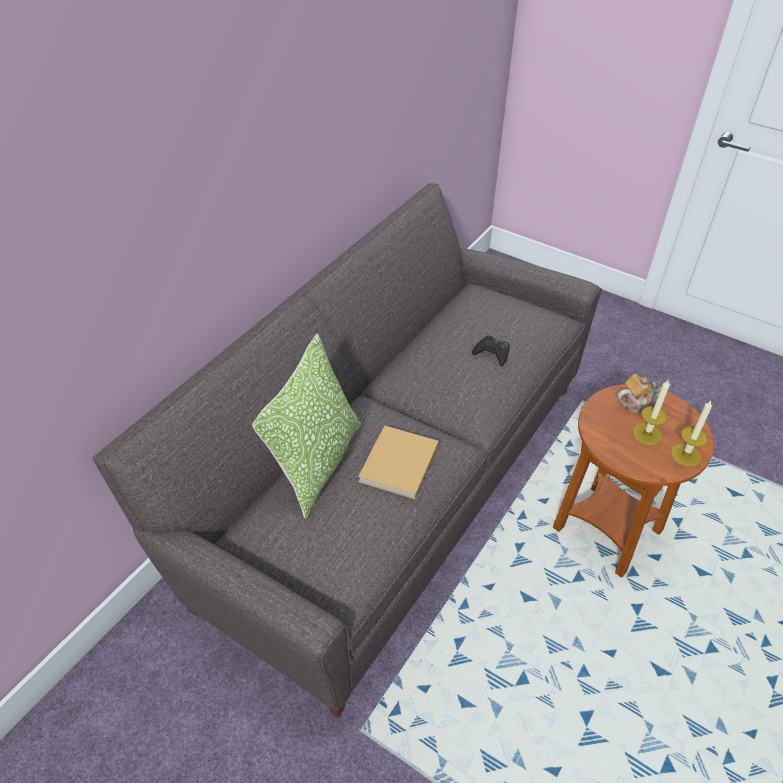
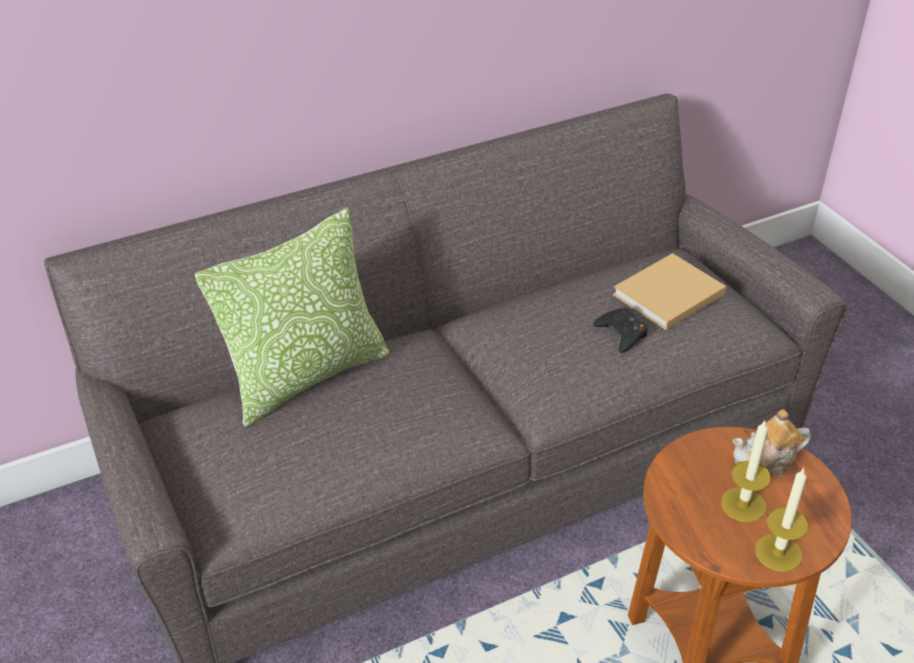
camera: 30 degrees right, 5 degrees down
beige book [358,425,439,499] -> beige book moved to [613,253,726,330]
teapot [617,374,670,413] -> teapot turned 150 degrees clockwise [732,409,811,477]

